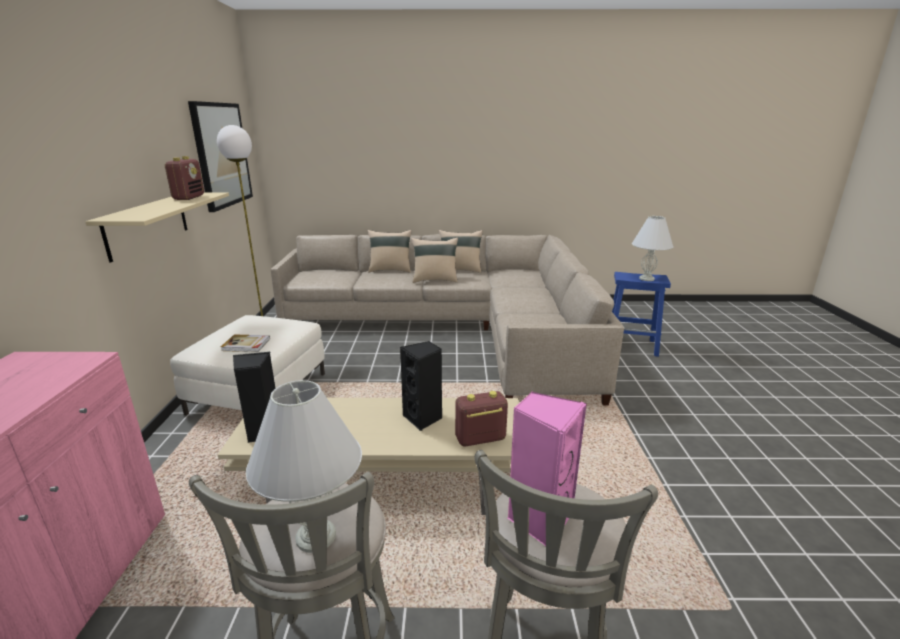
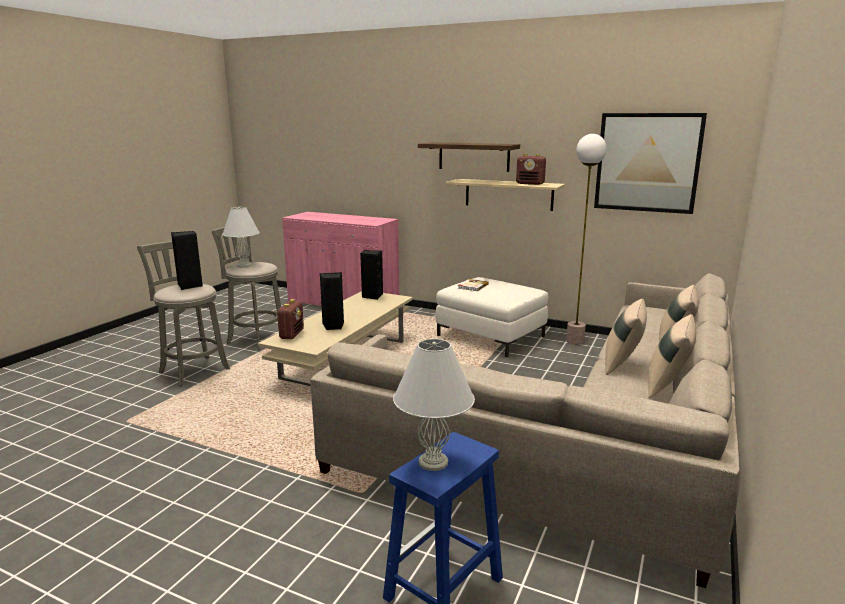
camera: 115 degrees right, 5 degrees down
pink speaker [507,391,587,547] -> black speaker [171,231,203,290]
none -> shelf [418,142,520,172]

